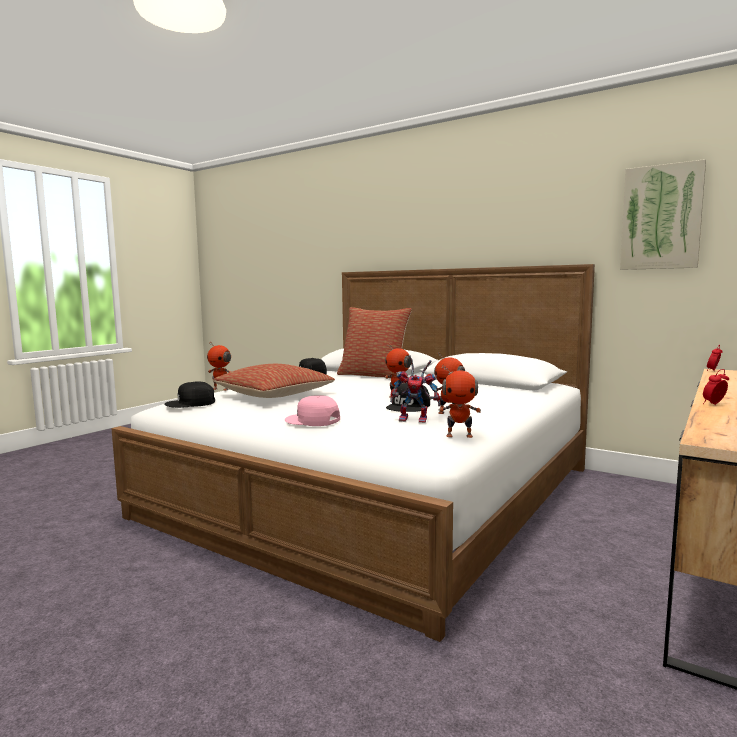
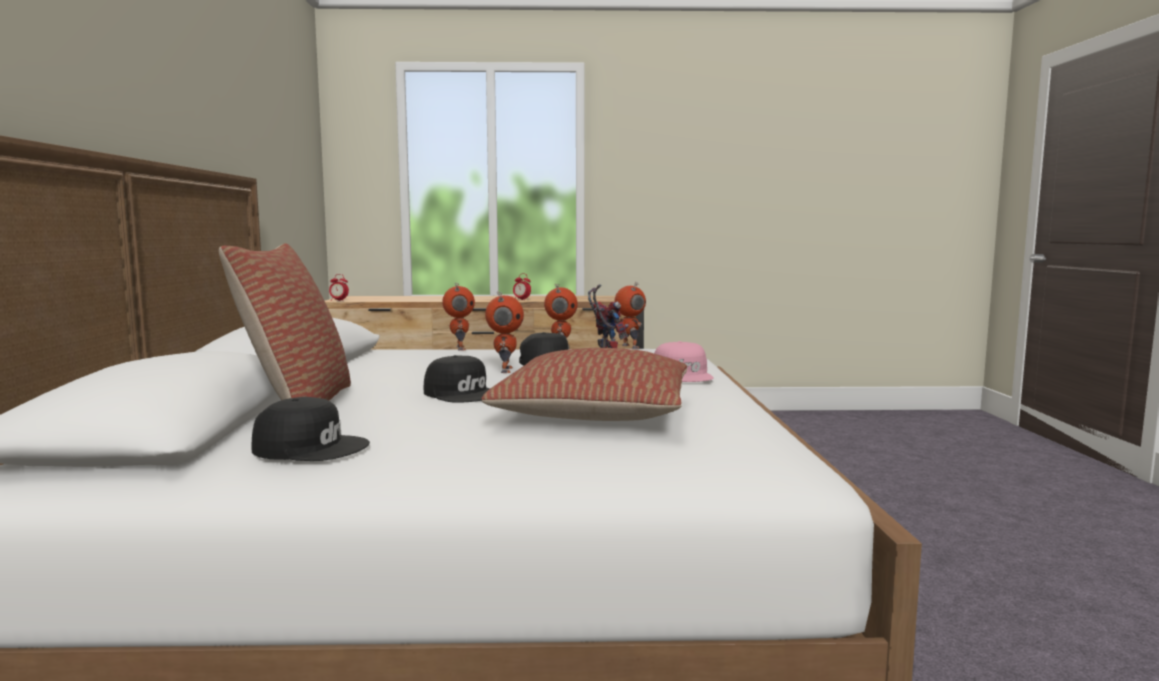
camera: 125 degrees left, 0 degrees up
black cap [164,381,215,408] -> black cap moved to [424,355,490,403]
toy robot [207,342,231,391] -> toy robot moved to [442,282,475,351]
picture [620,159,706,270] -> none

